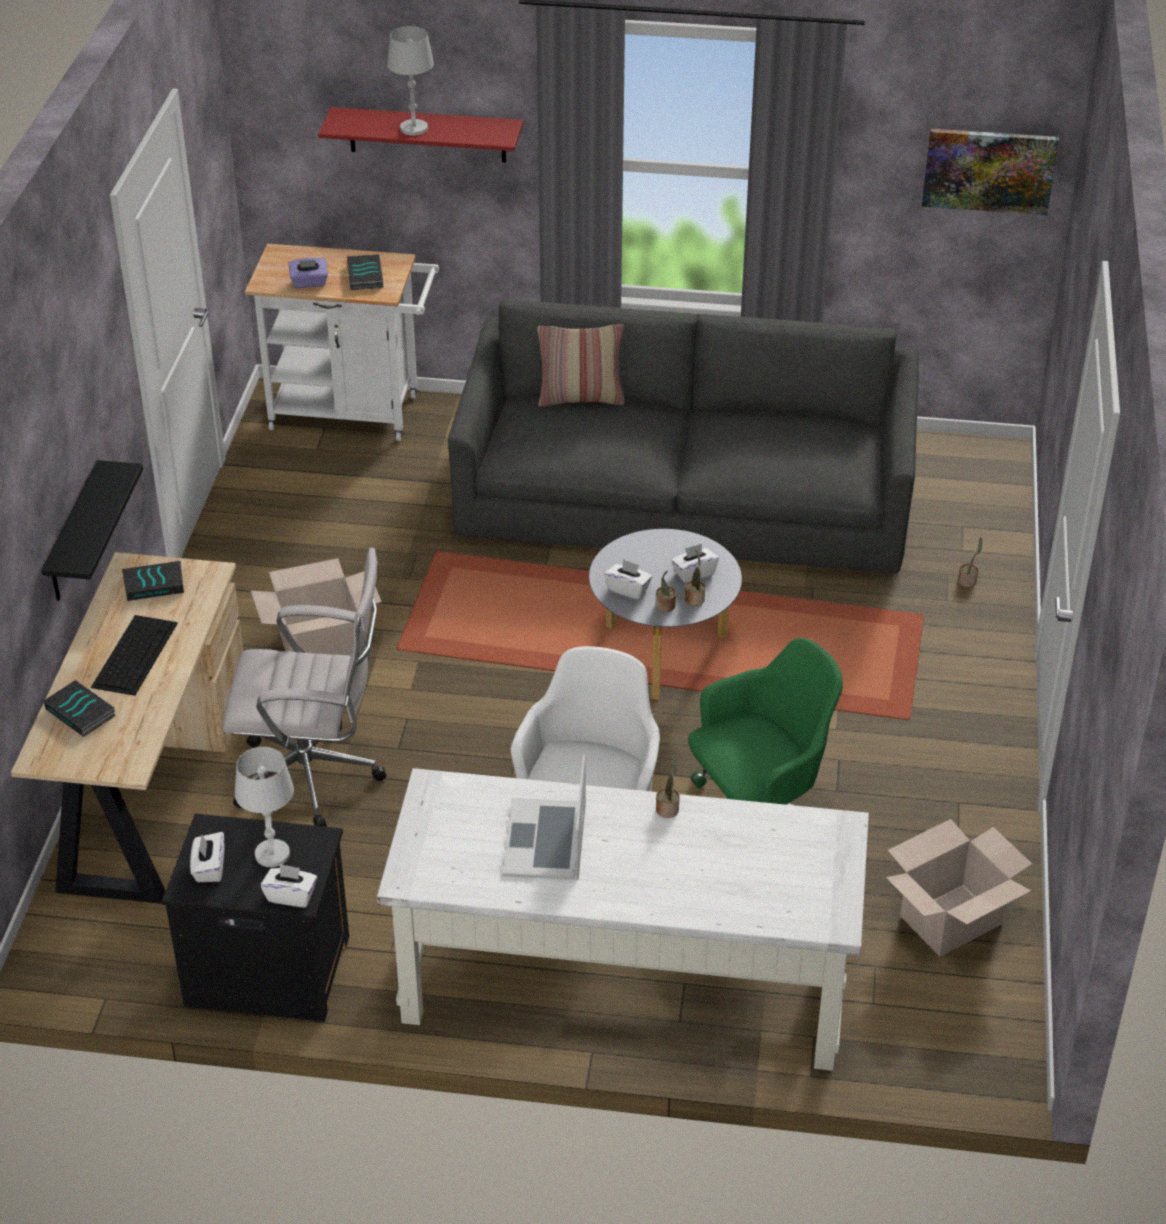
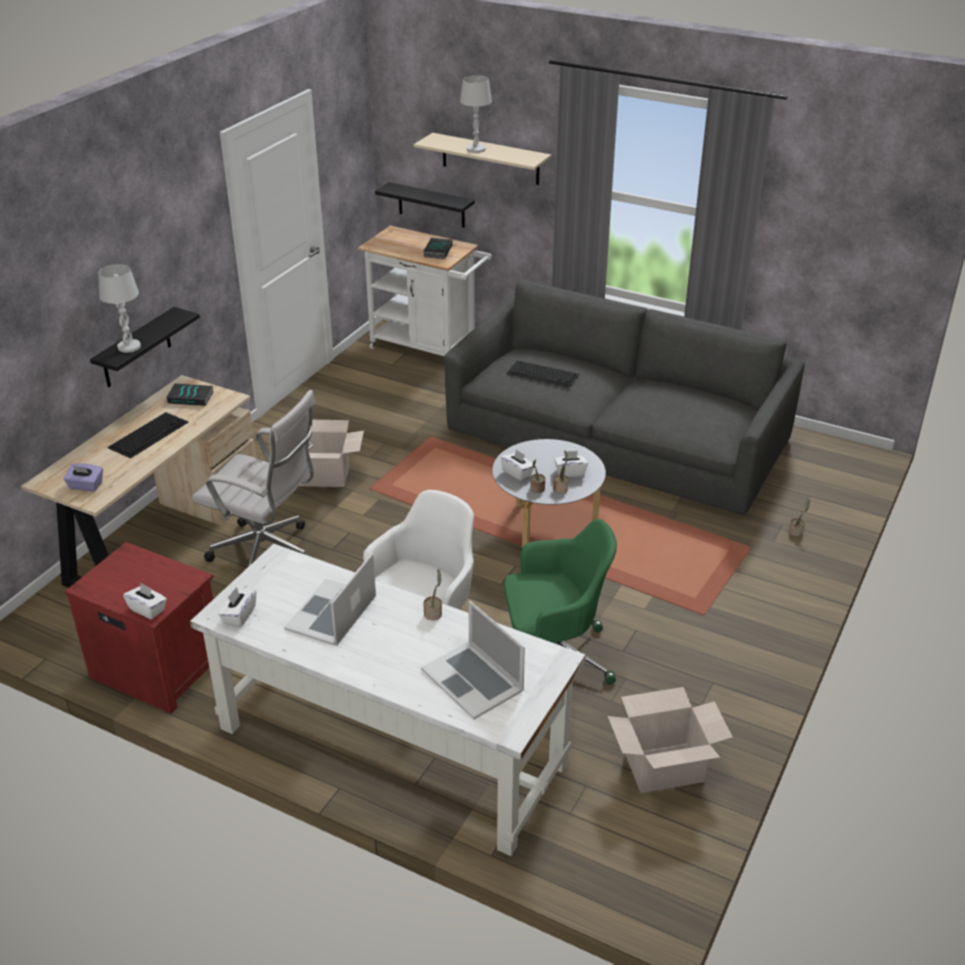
camera: 20 degrees right, 5 degrees down
book [43,680,115,737] -> none
black nightstand [162,814,349,1022] -> red nightstand [65,542,213,714]
white tissue box [190,832,225,882] -> white tissue box moved to [218,587,256,627]
white table lamp [235,747,294,867] -> white table lamp moved to [98,264,141,353]
purple tissue box [289,258,328,288] -> purple tissue box moved to [64,463,103,491]
red shelf [318,107,523,162] -> beige shelf [414,133,551,185]
pillow [537,324,625,407] -> none
picture [922,128,1059,215] -> none
none -> black shelf [375,182,475,228]
none -> laptop [421,600,525,720]
none -> keyboard [506,360,579,388]

